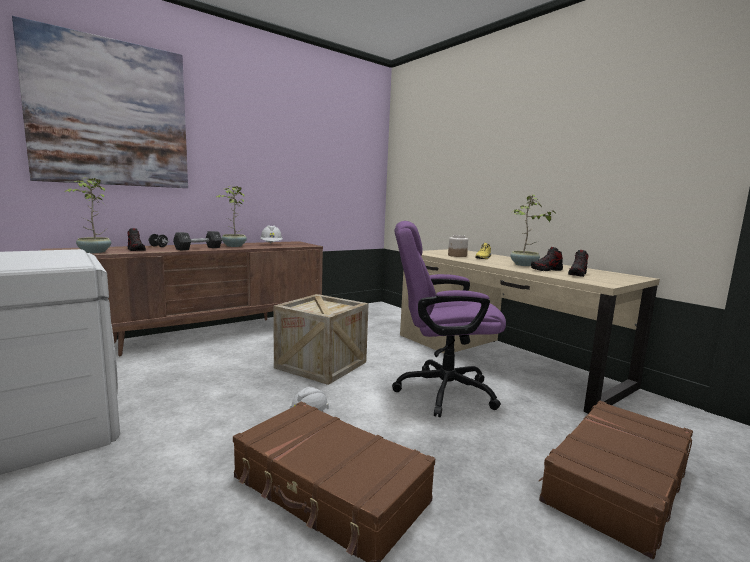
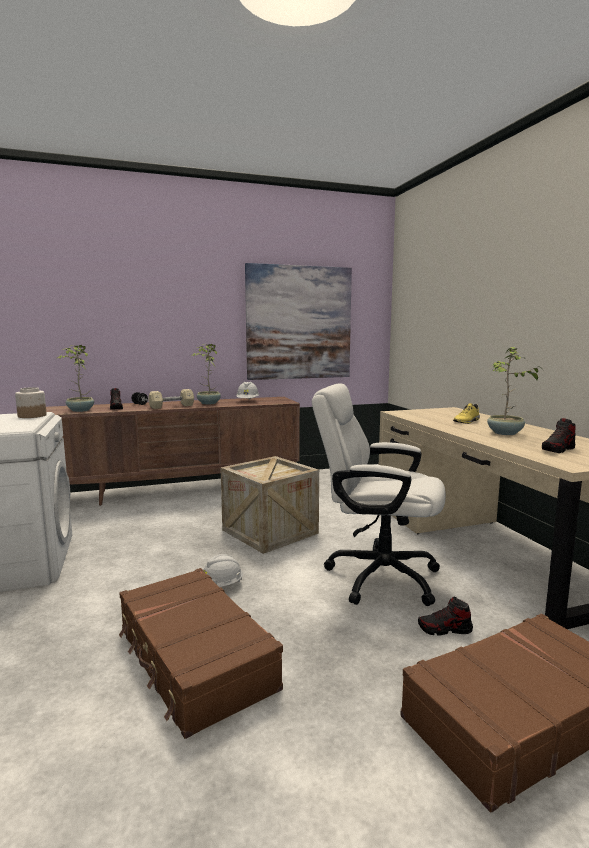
camera: 20 degrees right, 0 degrees up
picture [12,16,188,188] -> picture moved to [245,263,352,380]
black dumbbell [173,231,222,251] -> beige dumbbell [148,389,194,409]
purple office chair [392,221,506,417] -> white office chair [312,383,446,606]
jar [448,235,468,257] -> jar moved to [15,387,47,418]
shoe [531,247,563,271] -> shoe moved to [418,597,473,636]

